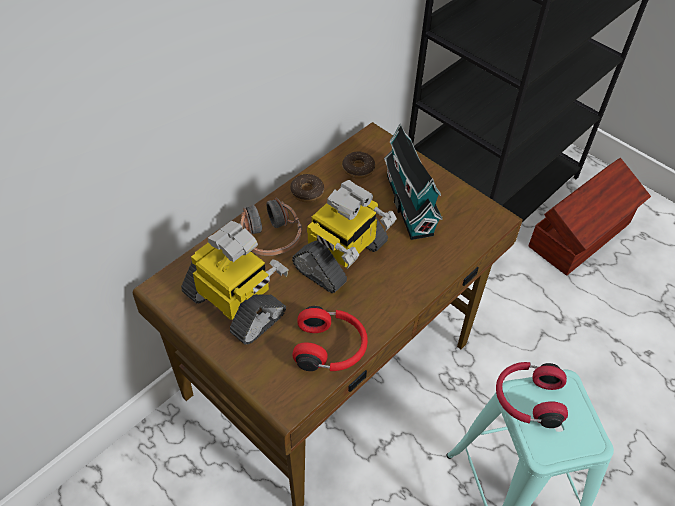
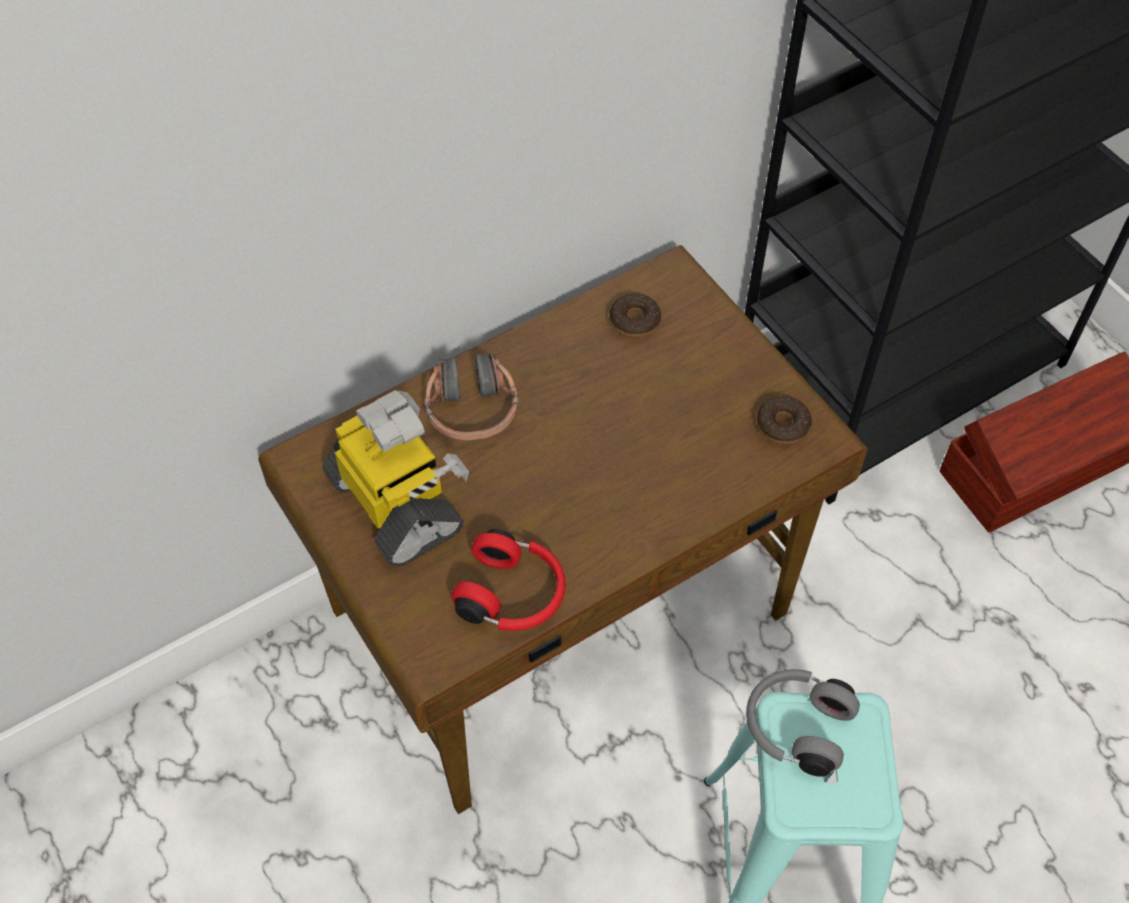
camera: 15 degrees right, 5 degrees up
donut [290,174,324,202] -> donut moved to [757,396,812,444]
toy robot [292,180,397,293] -> none
toy house [384,124,443,240] -> none
red headphones [496,362,568,428] -> grey headphones [746,669,860,776]

